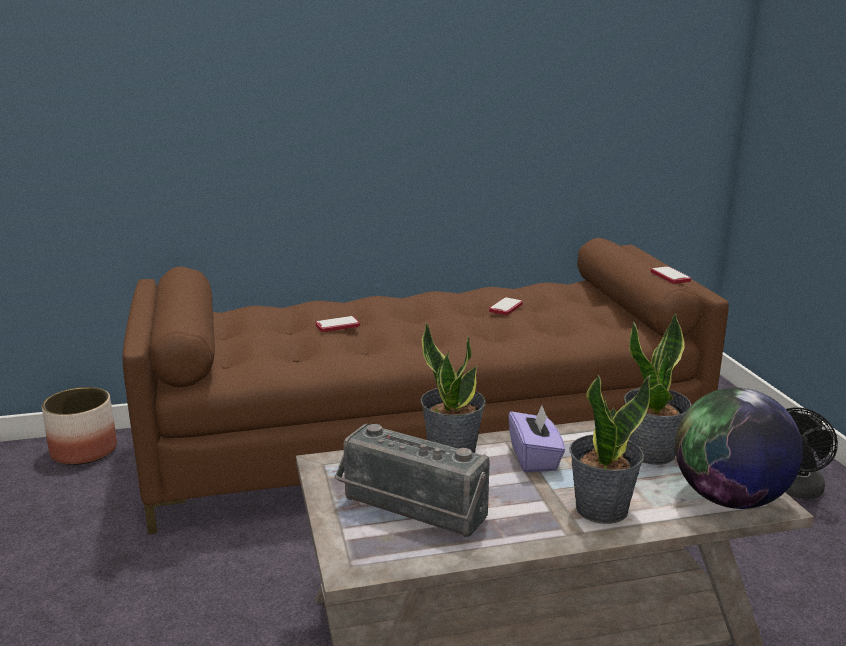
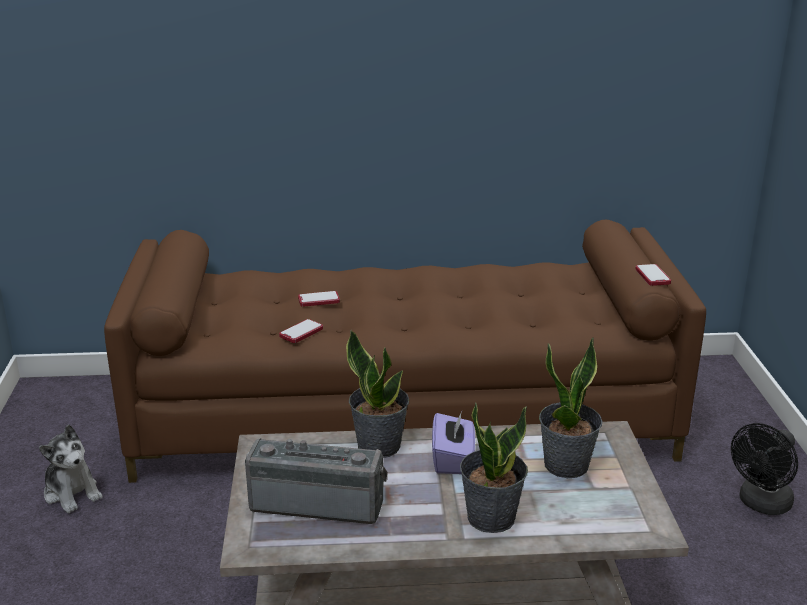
camera: 10 degrees right, 5 degrees up
planter [42,387,117,465] -> none
radio [335,423,490,537] -> radio turned 150 degrees clockwise [245,438,387,524]
phone [489,298,523,315] -> phone moved to [279,319,323,343]
globe [675,388,803,509] -> none
none -> plush toy [39,424,103,513]

